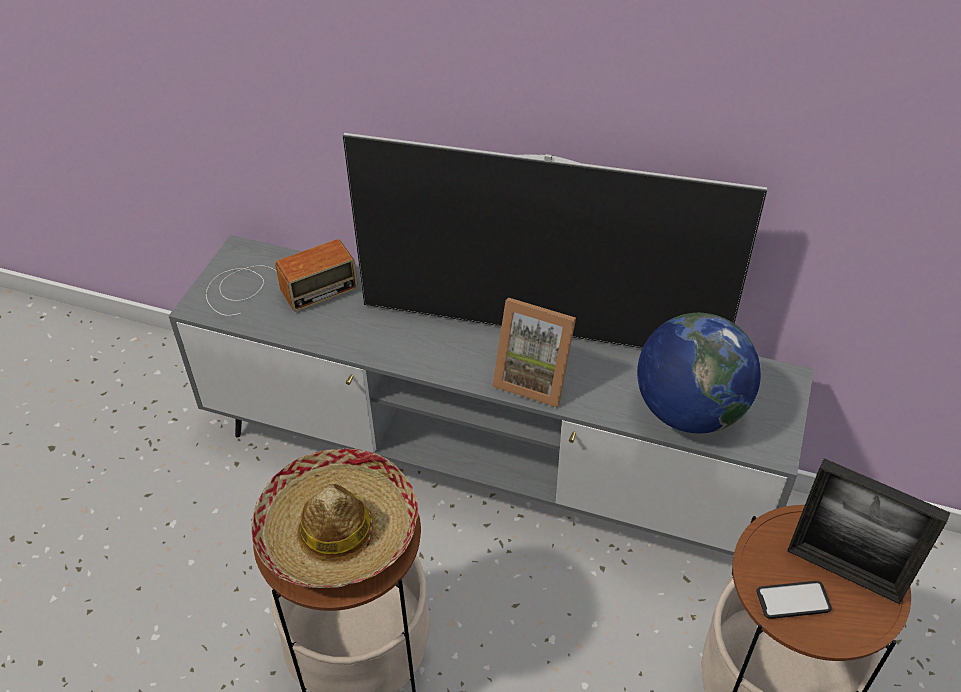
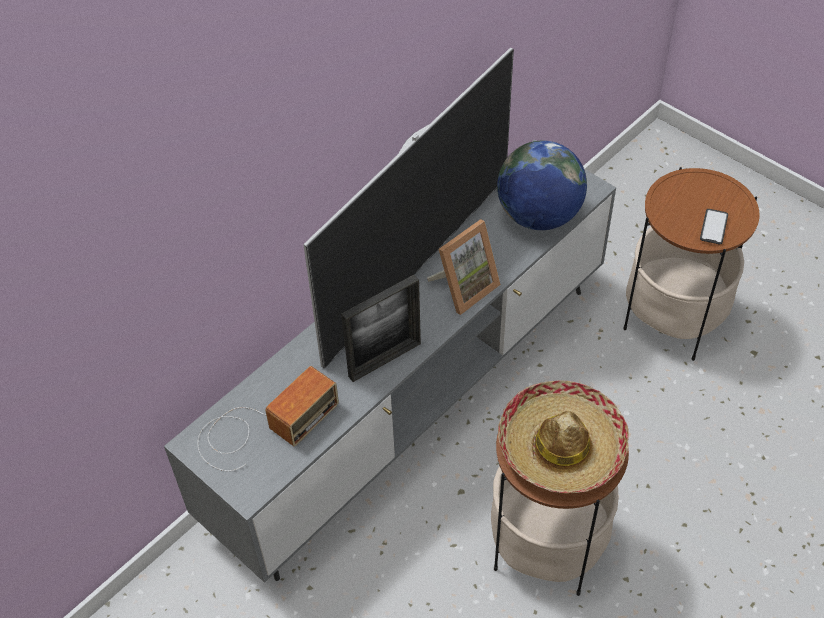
camera: 65 degrees left, 5 degrees up
radio [206,239,358,316] -> radio turned 45 degrees clockwise [197,366,339,471]
picture frame [787,458,950,604] -> picture frame moved to [341,275,421,382]

